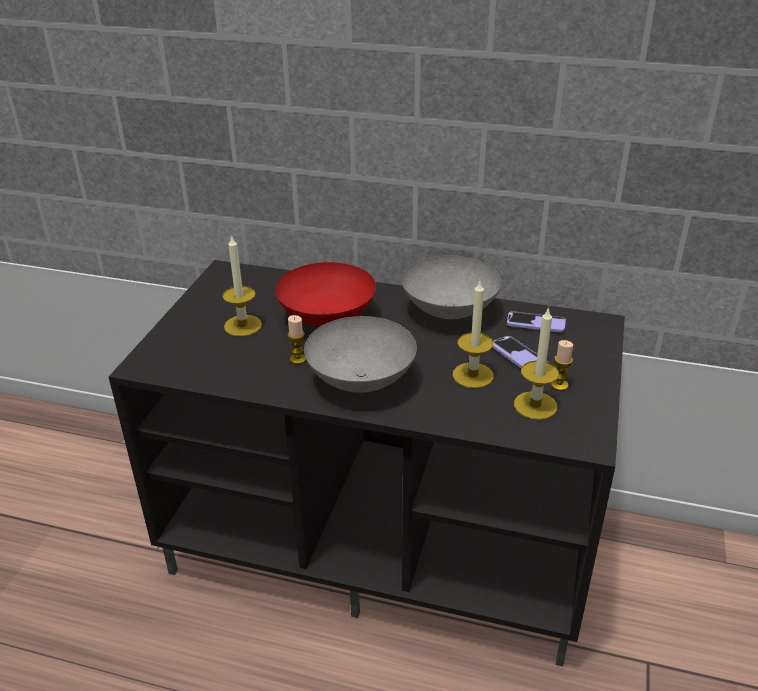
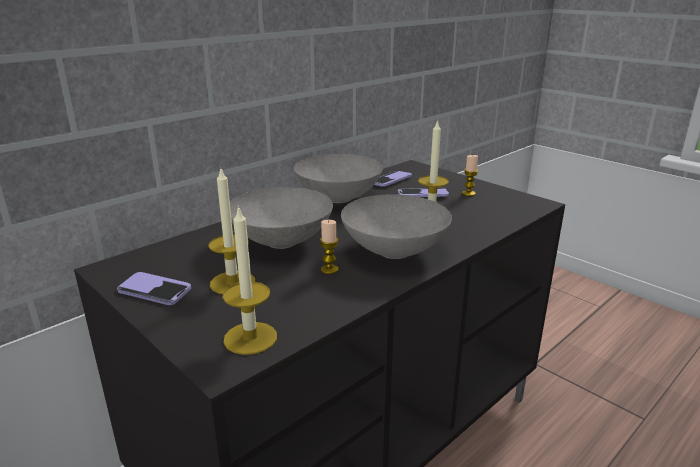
camera: 60 degrees left, 10 degrees down
red bowl [275,262,376,327] -> grey bowl [230,187,333,249]
candle [514,307,559,420] -> candle moved to [223,205,277,355]
none -> phone [117,272,191,305]

